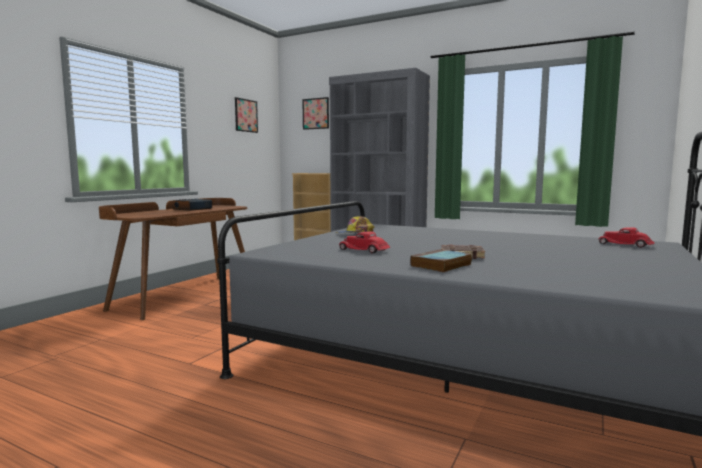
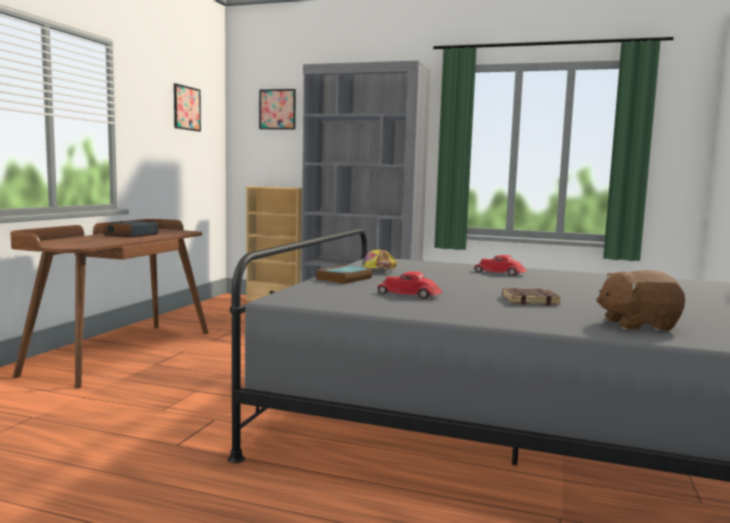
camera: 10 degrees left, 0 degrees up
book [410,249,472,272] -> book moved to [316,265,373,284]
red toy car [599,227,655,248] -> red toy car moved to [474,255,527,276]
none -> brown plush toy [596,270,685,331]

